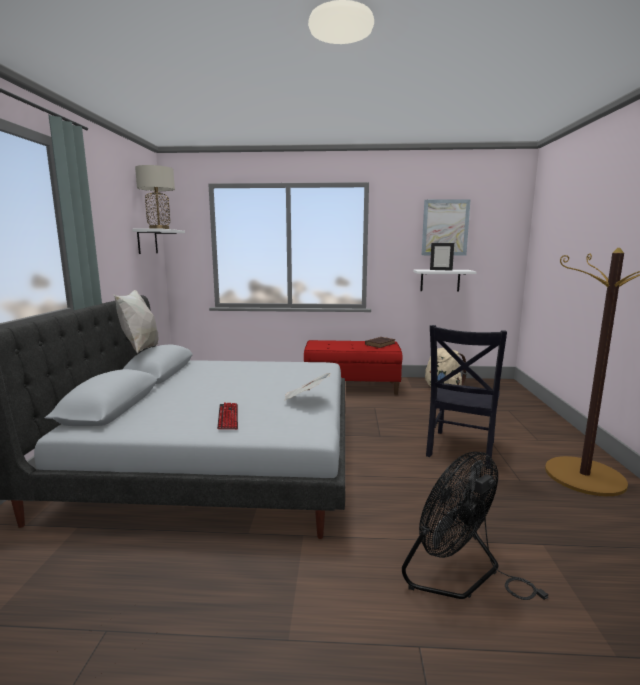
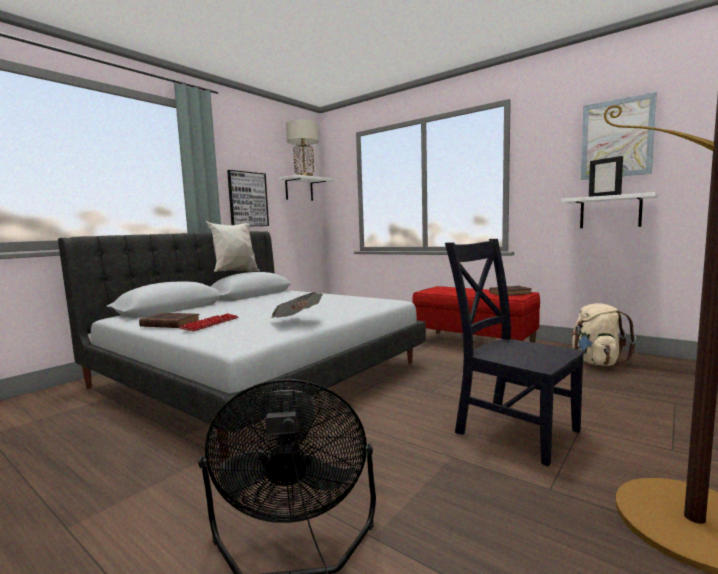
camera: 35 degrees right, 5 degrees down
black chair [426,325,507,468] -> black chair turned 75 degrees clockwise [445,239,585,466]
none -> brown book [139,313,199,328]
none -> picture [227,170,269,226]

